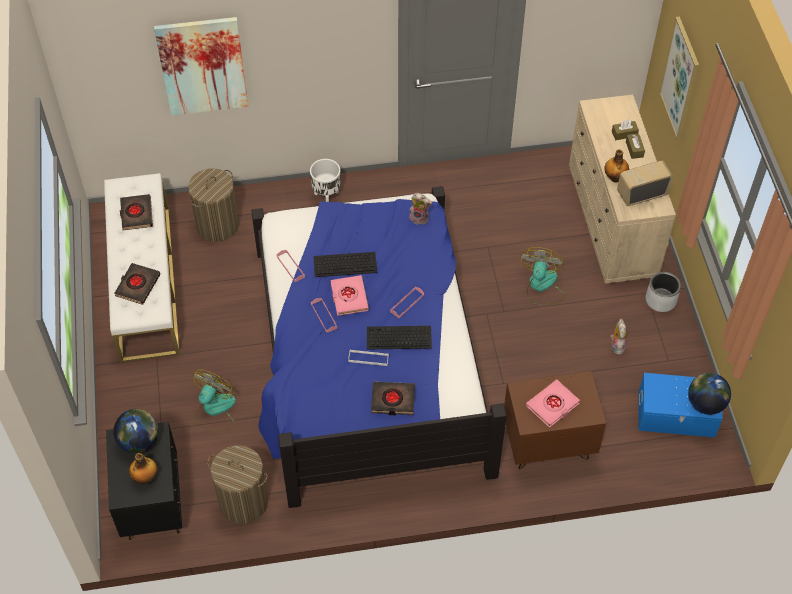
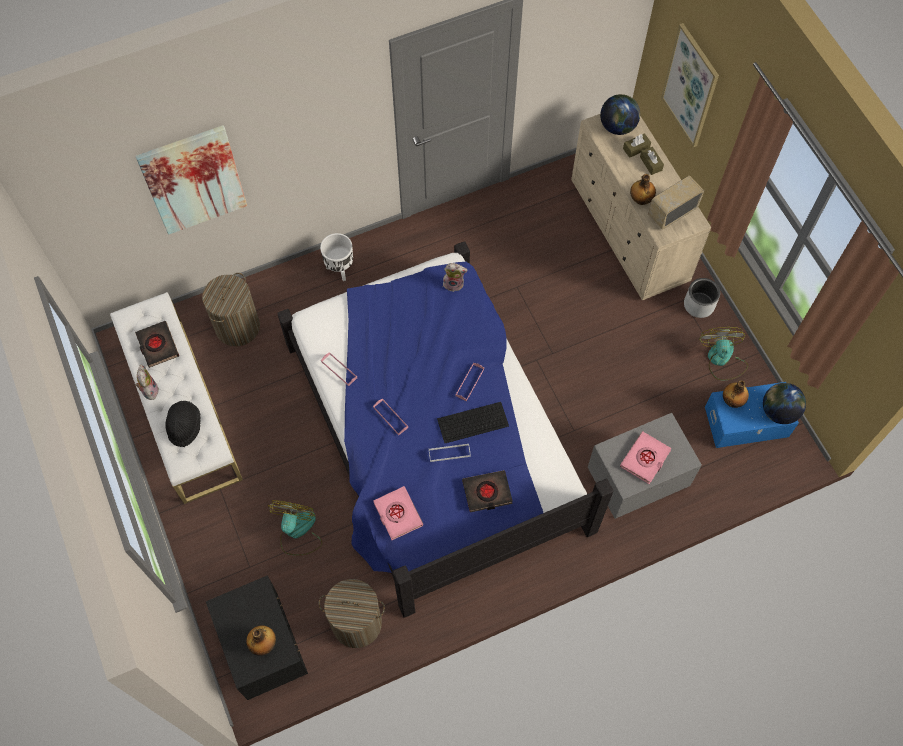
camera: 15 degrees left, 10 degrees up
globe [113,409,159,453] -> globe moved to [600,94,640,135]
black book [115,263,160,305] -> black hat [165,401,201,447]
keyboard [313,252,377,277] -> none
pink book [331,275,369,316] -> pink book moved to [373,486,423,540]
brown nightstand [504,371,606,469] -> grey nightstand [588,413,702,519]
fan [520,247,565,305] -> fan moved to [700,327,748,380]
plush toy [610,319,627,355] -> plush toy moved to [135,364,159,400]
none -> bottle [723,380,749,408]

